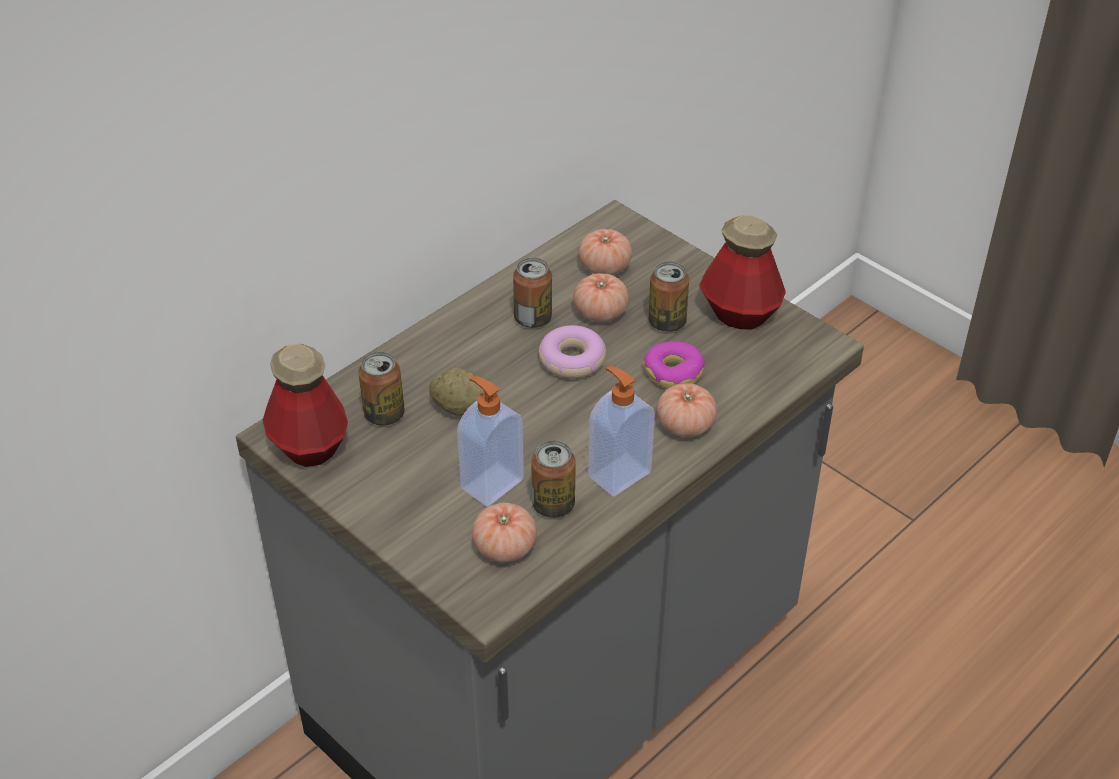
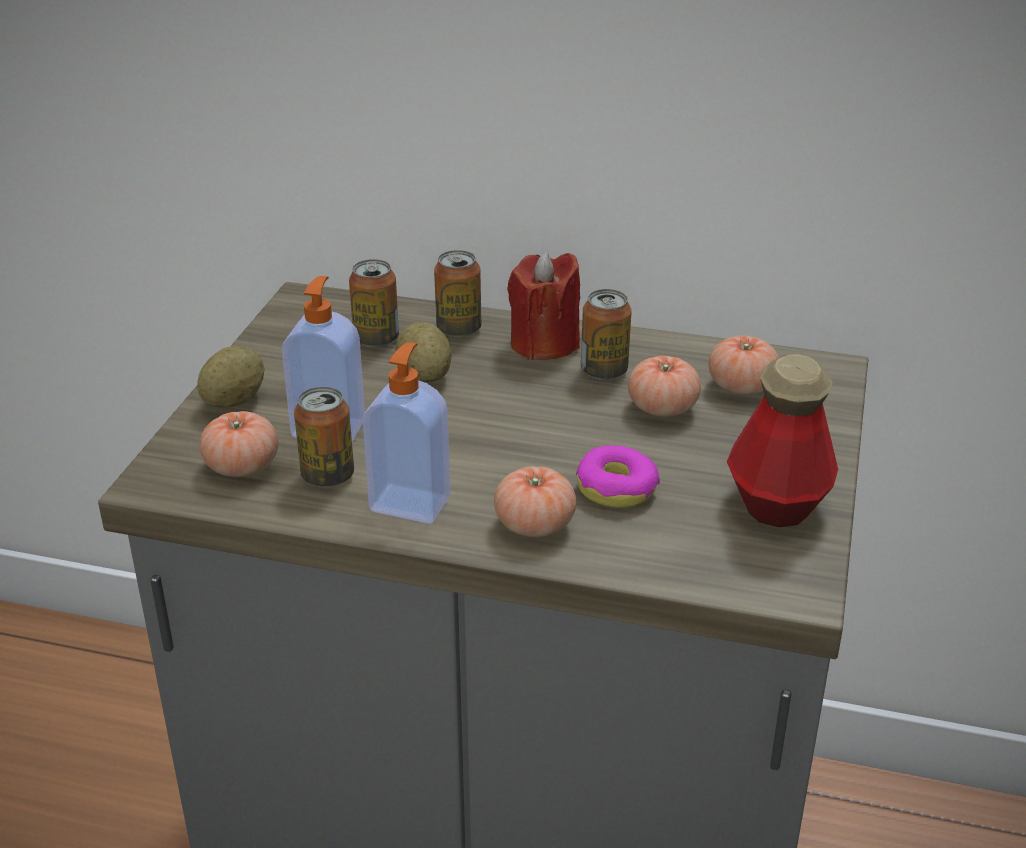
camera: 60 degrees right, 10 degrees down
bottle [263,344,348,467] -> none
donut [539,325,606,379] -> none
can [648,261,689,332] -> can moved to [434,250,482,337]
none -> potato [197,346,265,408]
none -> red candle [507,251,580,360]

